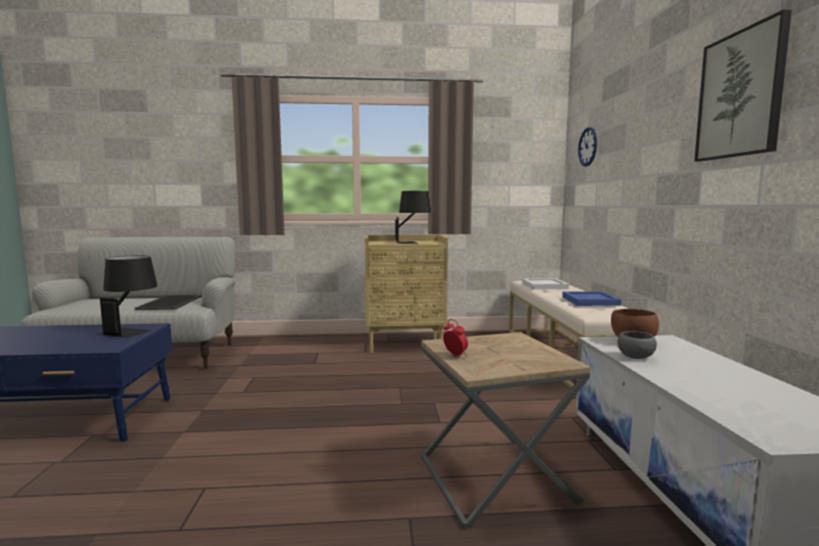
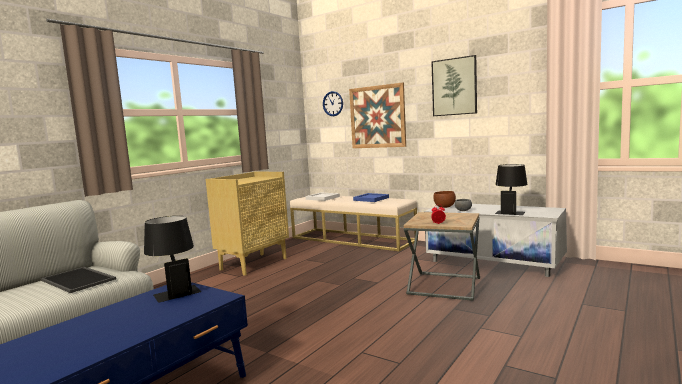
camera: 50 degrees left, 0 degrees up
black table lamp [395,191,431,244] -> black table lamp moved to [495,164,528,215]
none -> picture [349,83,406,148]

